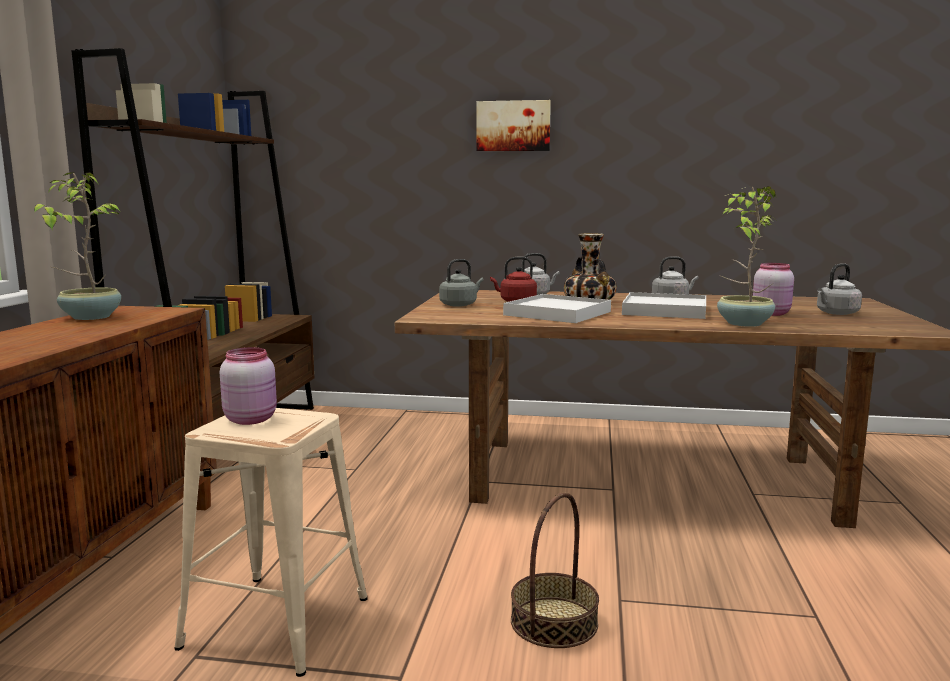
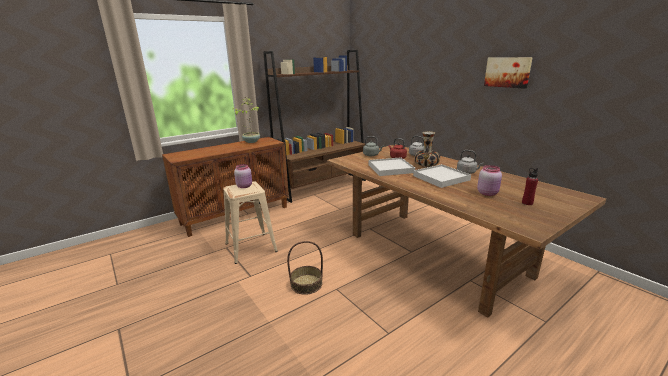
camera: 45 degrees right, 10 degrees up
picture [476,100,551,151] -> picture moved to [484,57,533,89]
potted plant [717,186,778,327] -> none
grey kettle [817,263,862,315] -> red bottle [522,168,538,205]

